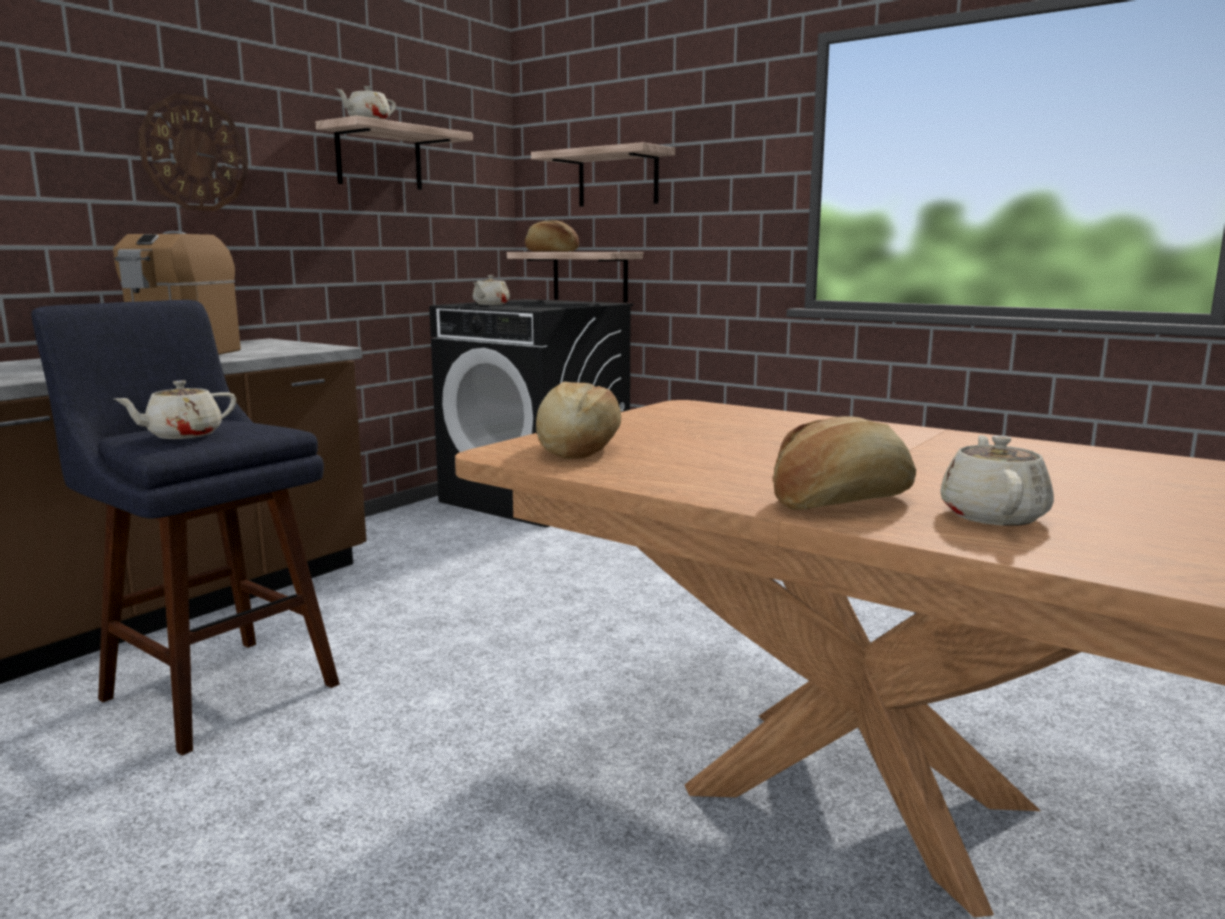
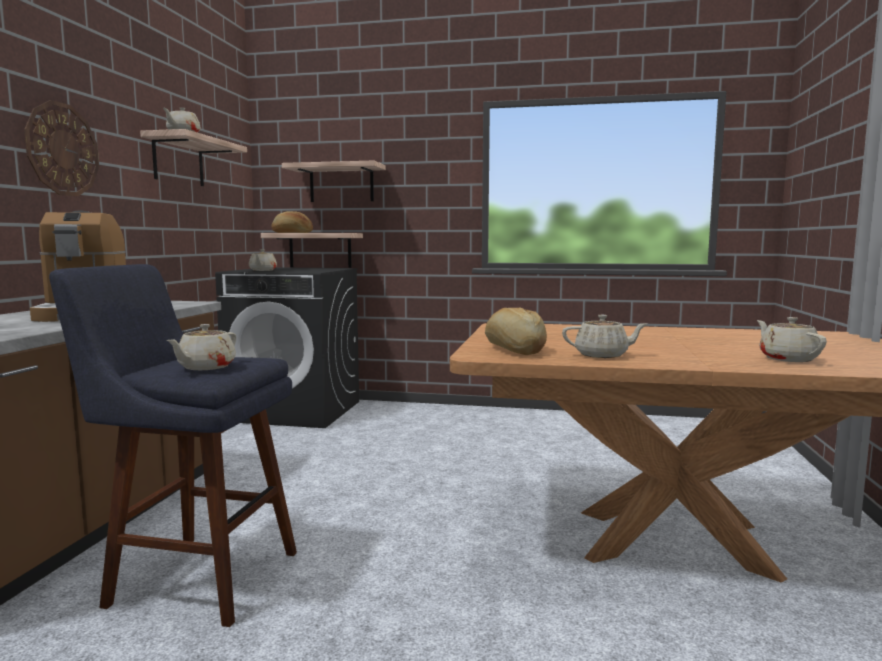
camera: 25 degrees left, 5 degrees down
bread [774,416,916,510] -> none
none -> beige teapot [562,315,647,358]

